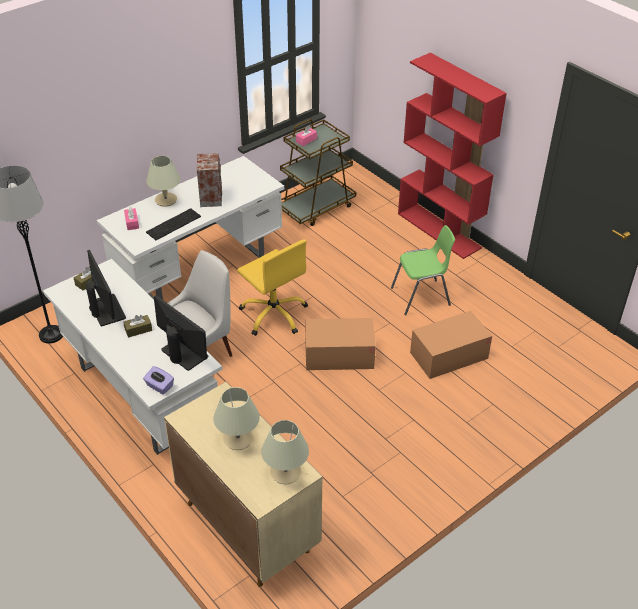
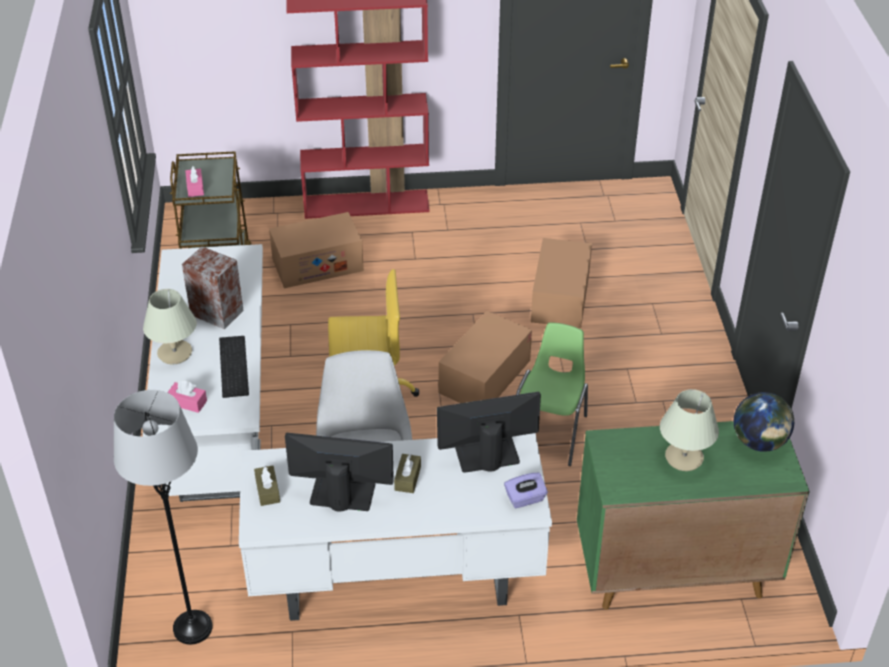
camera: 55 degrees left, 0 degrees up
beige cabinet [164,382,322,587] -> green cabinet [577,421,810,610]
beige table lamp [261,420,309,484] -> globe [734,392,794,452]
green chair [391,225,455,315] -> green chair moved to [516,322,588,466]
none -> cardboard box [269,212,364,288]

